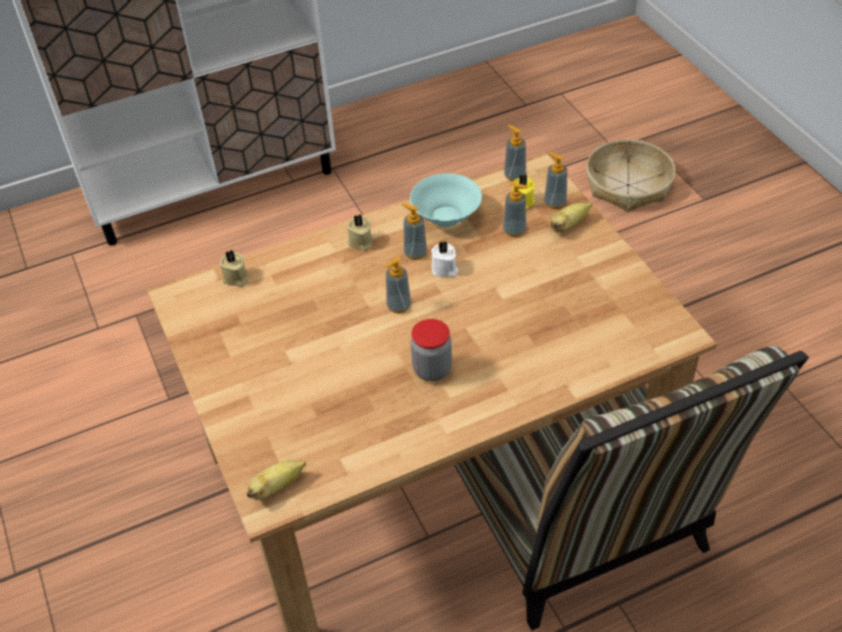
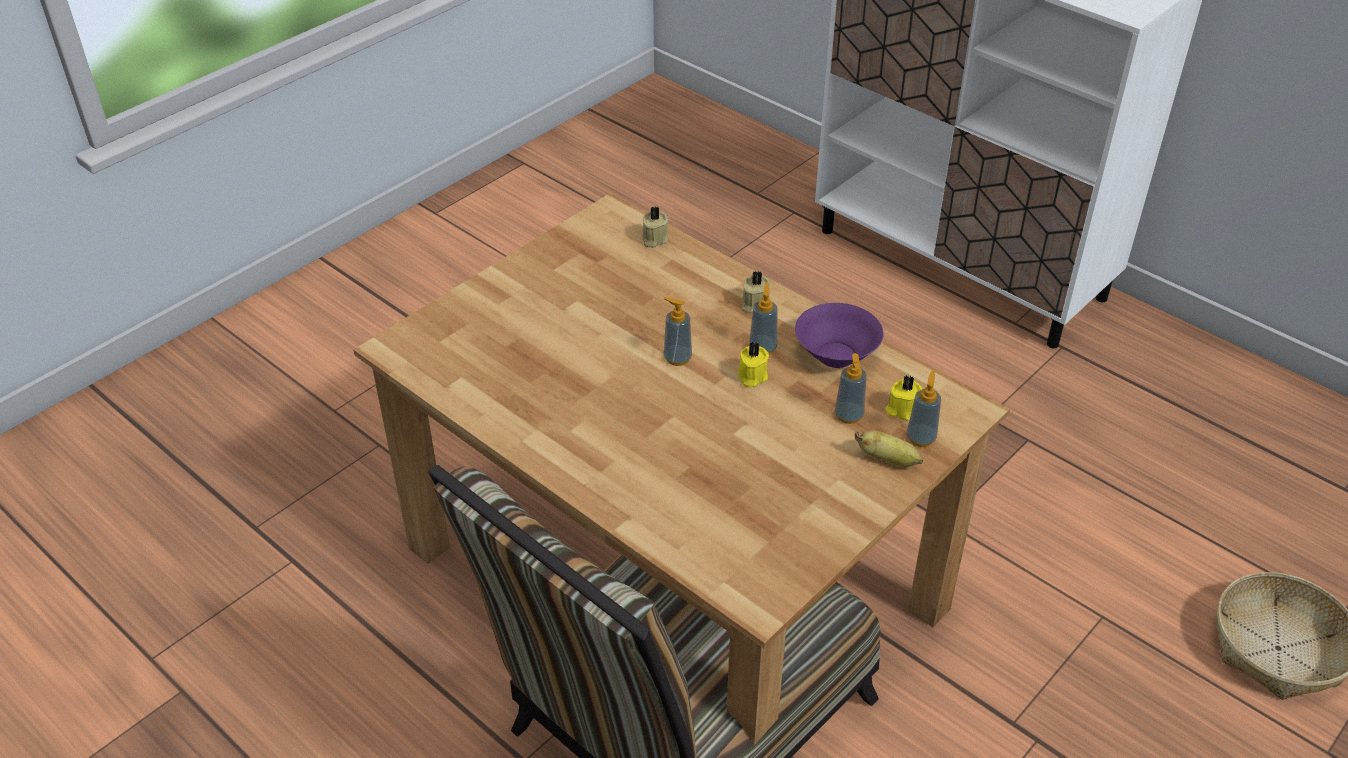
camera: 65 degrees right, 5 degrees down
banana [247,460,306,500] -> none
turquoise bowl [410,173,482,227] -> purple bowl [795,303,884,368]
jar [411,319,452,381] -> none
white candle [431,241,459,277] -> yellow candle [738,342,769,388]
soap dispenser [504,125,526,181] -> none

